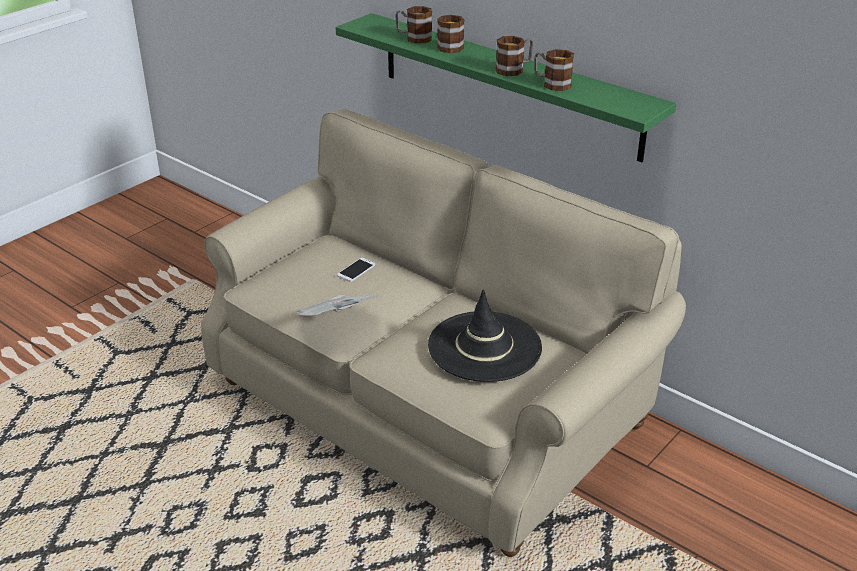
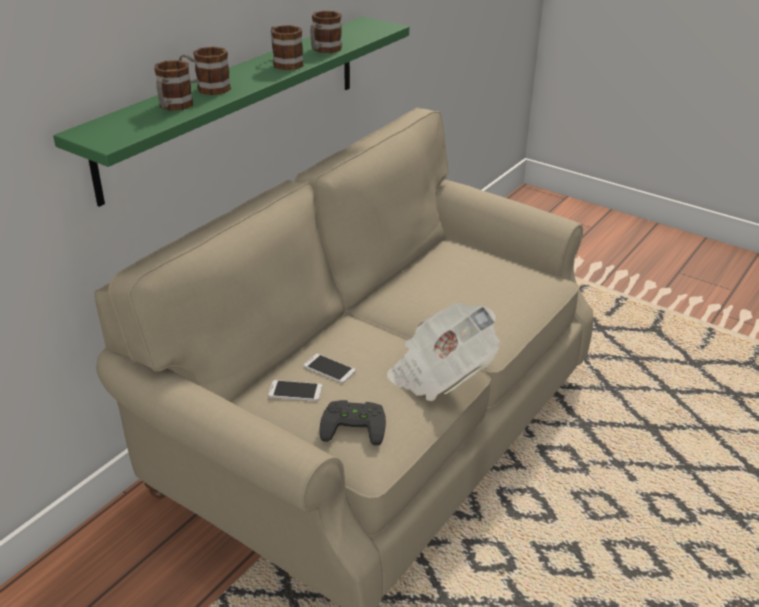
camera: 95 degrees left, 0 degrees up
black hat [428,290,542,382] -> none
none -> phone [268,380,323,401]
none -> black game controller [319,400,386,445]

